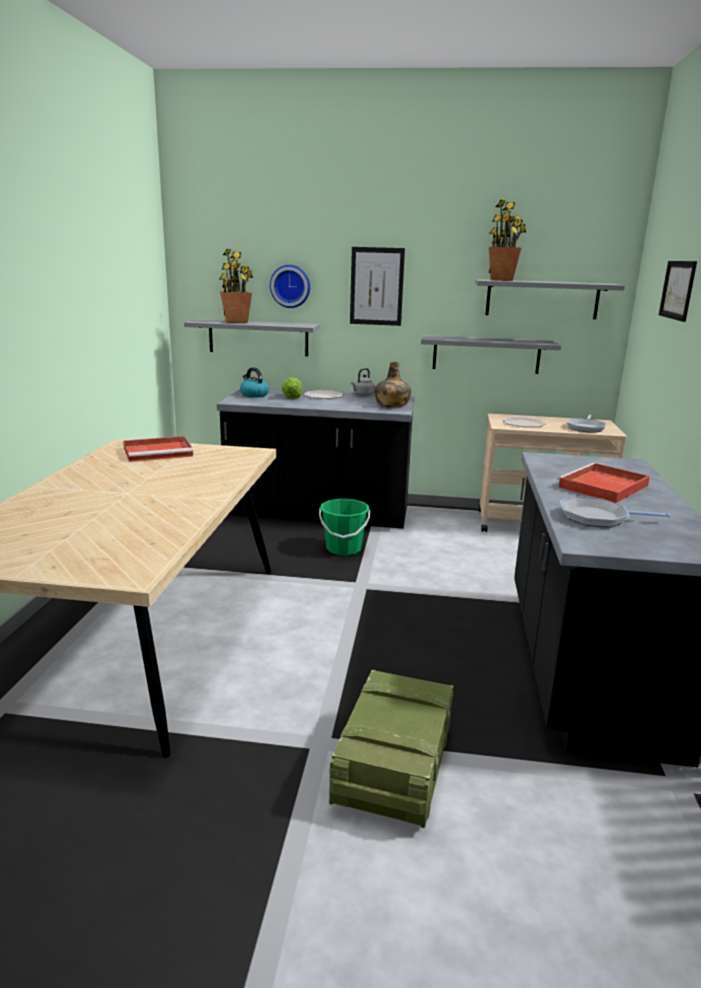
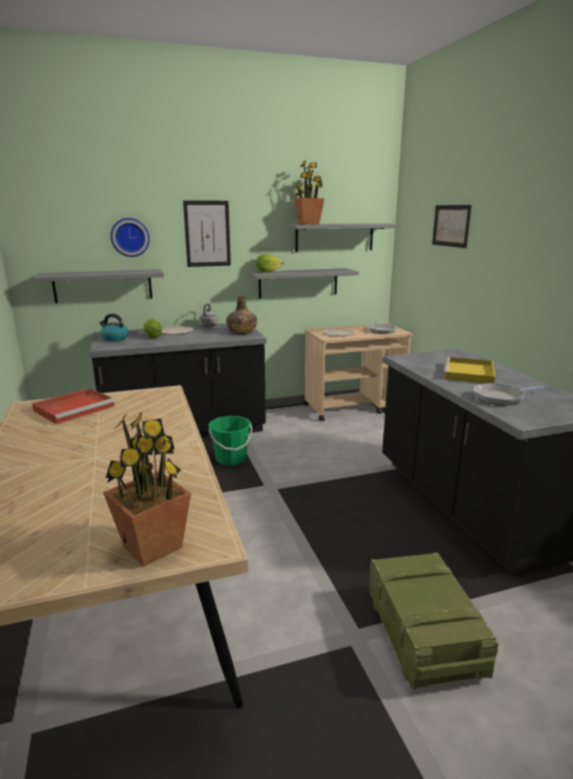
camera: 25 degrees left, 0 degrees up
potted plant [220,249,253,323] -> potted plant moved to [103,413,191,566]
red tray [557,463,650,503] -> yellow tray [444,357,495,383]
none -> lettuce [256,255,284,272]

